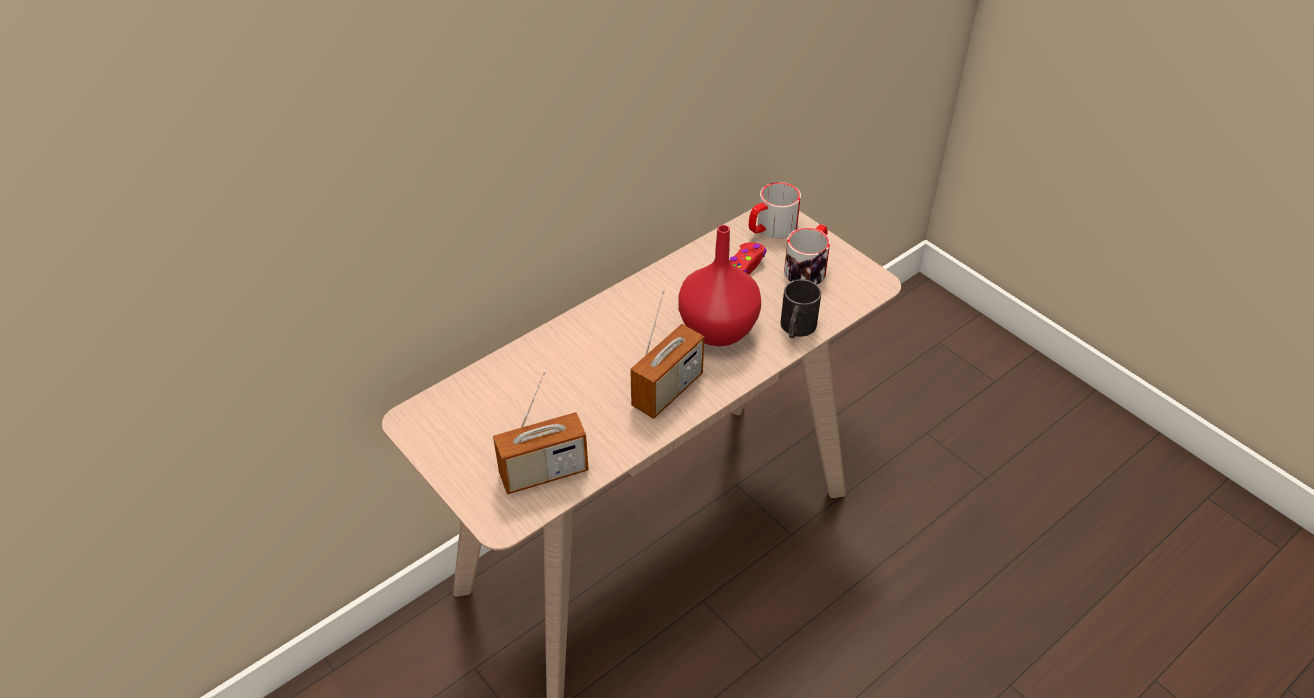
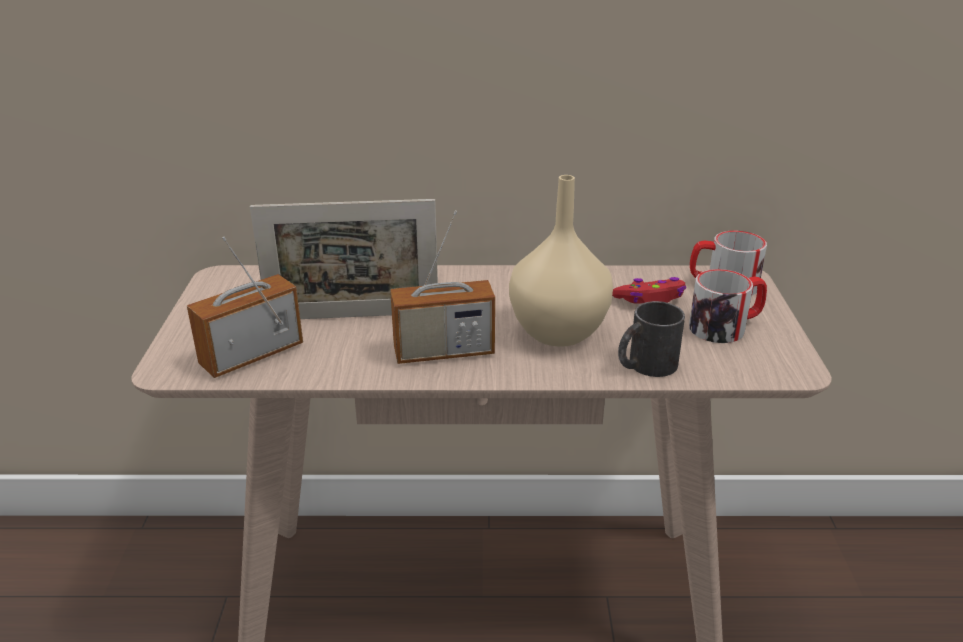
camera: 40 degrees right, 15 degrees down
radio [493,371,589,495] -> radio turned 120 degrees clockwise [187,237,303,378]
red vase [678,225,761,346] -> beige vase [509,175,613,347]
none -> picture frame [250,199,438,319]

